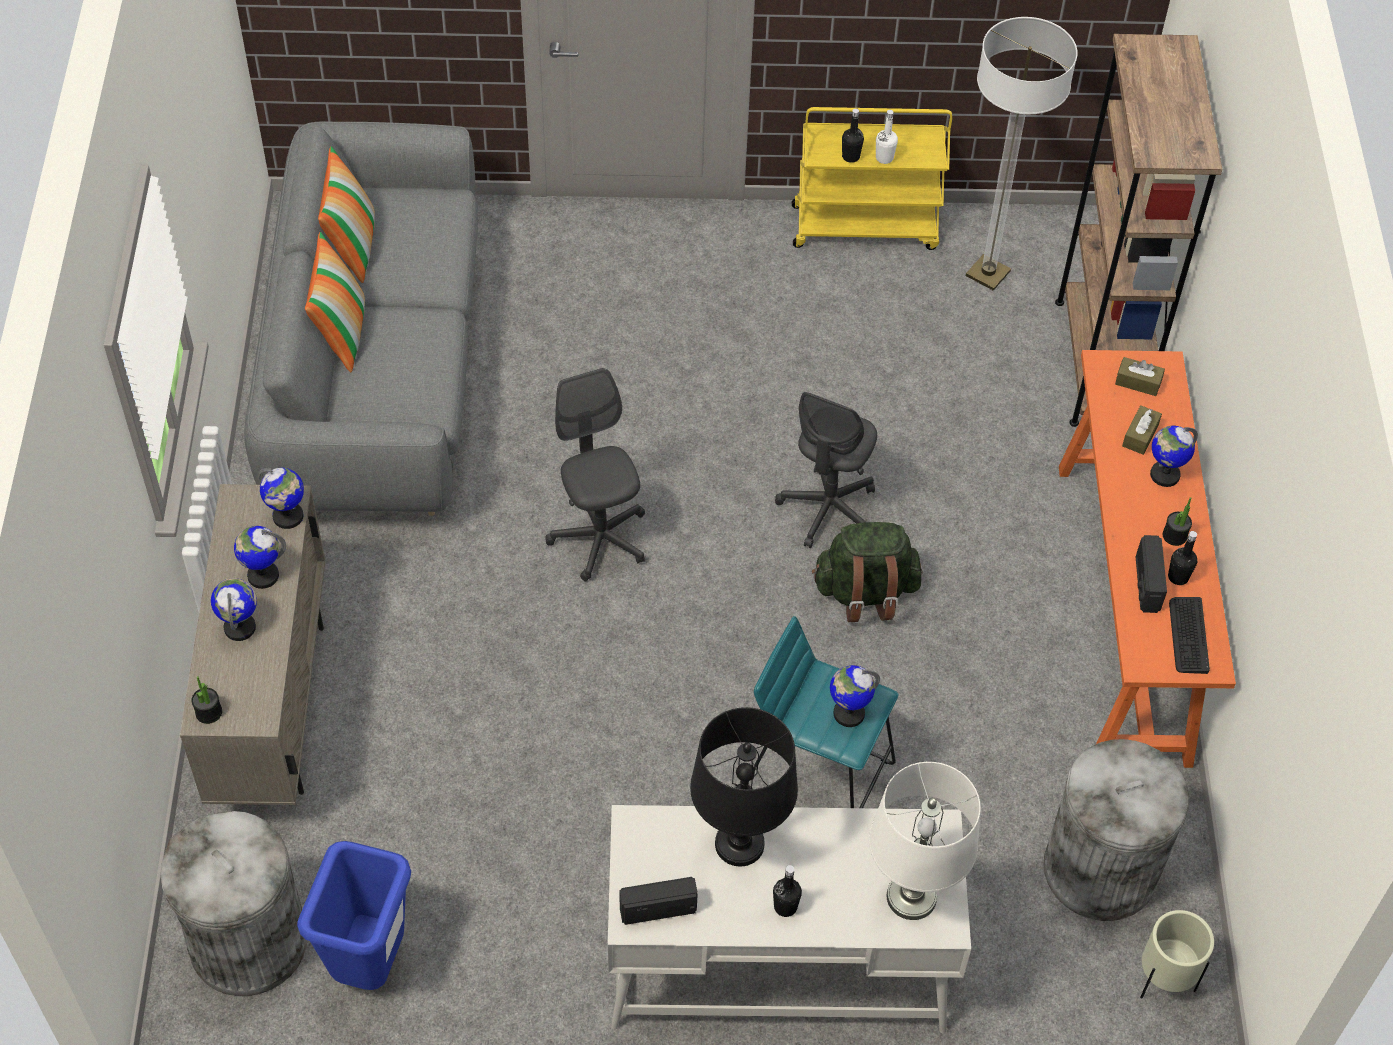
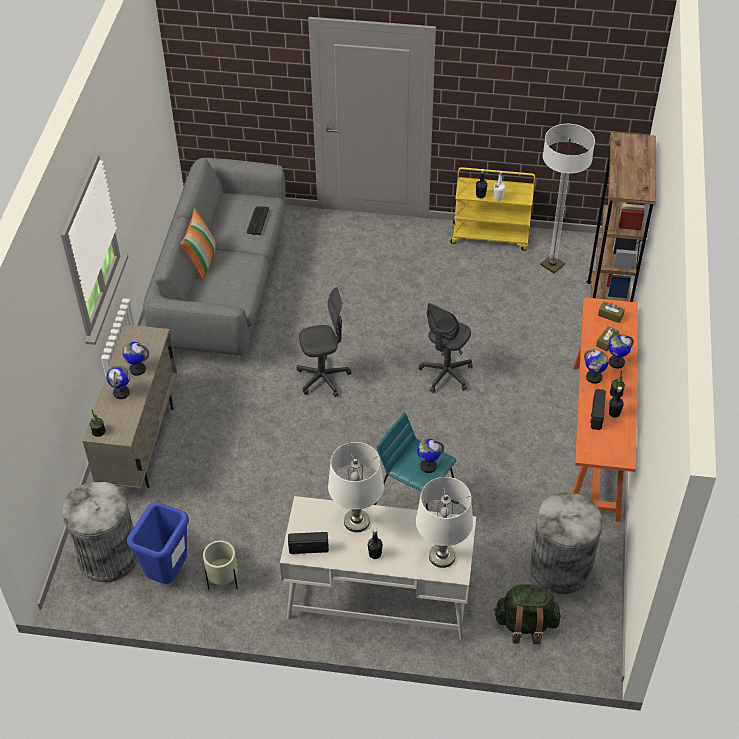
camera: 10 degrees right, 5 degrees down
globe [258,468,304,529] -> globe moved to [584,349,609,384]
pillow [318,146,375,283] -> none
grey office chair [545,368,645,582] -> grey office chair turned 90 degrees clockwise [296,287,351,397]
black table lamp [690,707,798,867] -> white table lamp [328,442,384,532]
green backpack [812,522,923,622] -> green backpack moved to [494,584,561,644]
beige planter [1140,910,1214,999] -> beige planter moved to [203,540,238,589]
keyboard [1169,597,1210,674] -> keyboard moved to [247,206,269,235]

